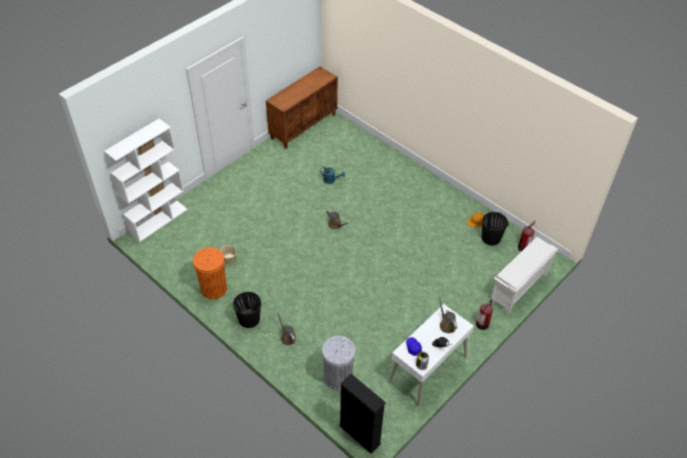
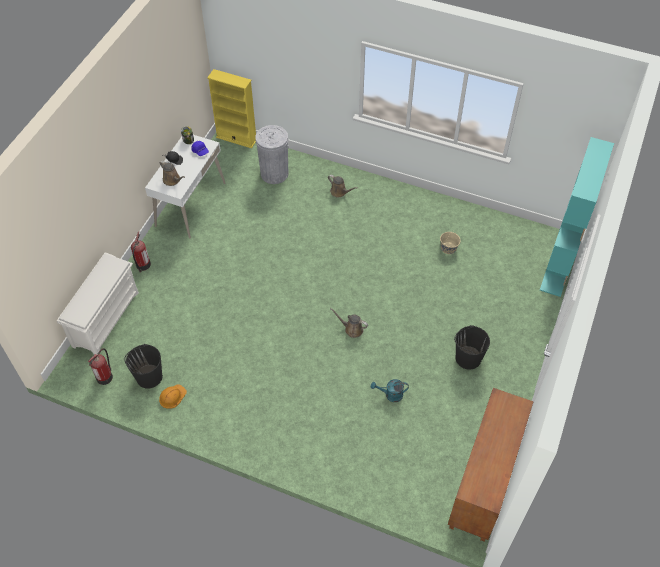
camera: 160 degrees right, 5 degrees up
white bookcase [104,119,188,243] -> turquoise bookcase [540,137,614,297]
orange trash can [193,247,227,299] -> none
black bucket [233,292,261,328] -> black bucket moved to [454,325,490,370]
black bookcase [339,374,386,454] -> yellow bookcase [207,69,256,148]

